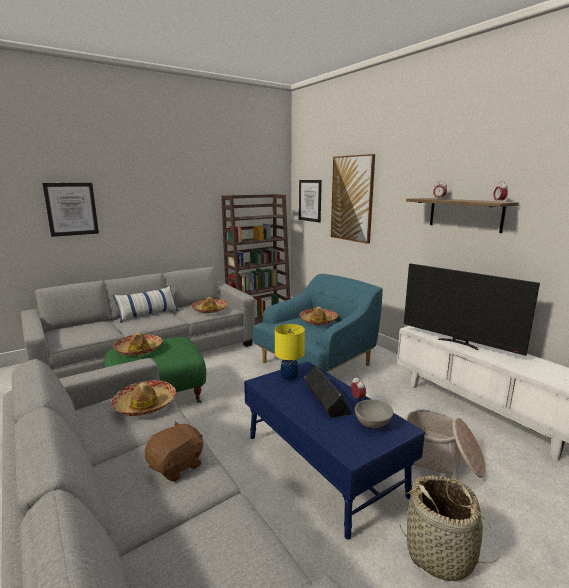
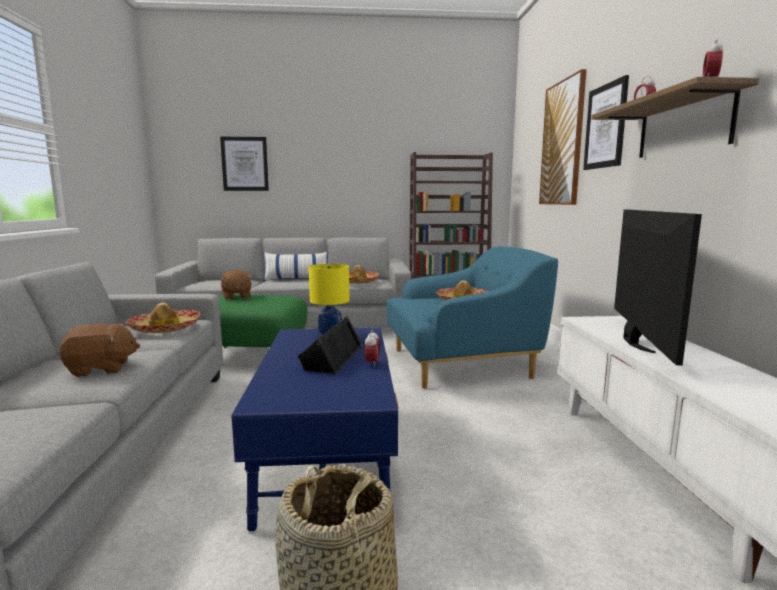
camera: 30 degrees right, 5 degrees down
hat [113,333,163,356] -> brown plush toy [220,270,253,300]
picture [299,180,322,223] -> picture moved to [583,75,629,170]
grey bowl [355,399,393,428] -> none
television [404,263,540,356] -> television turned 150 degrees counterclockwise [614,209,702,366]
basket [405,409,486,480] -> none

